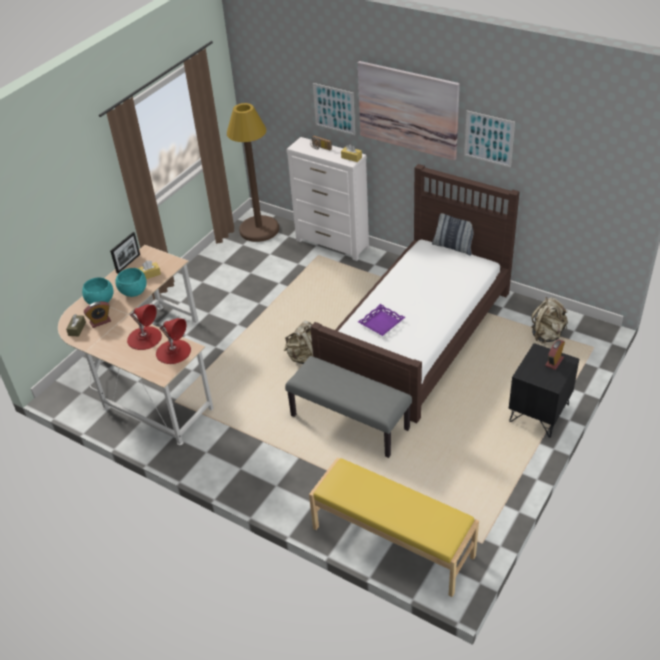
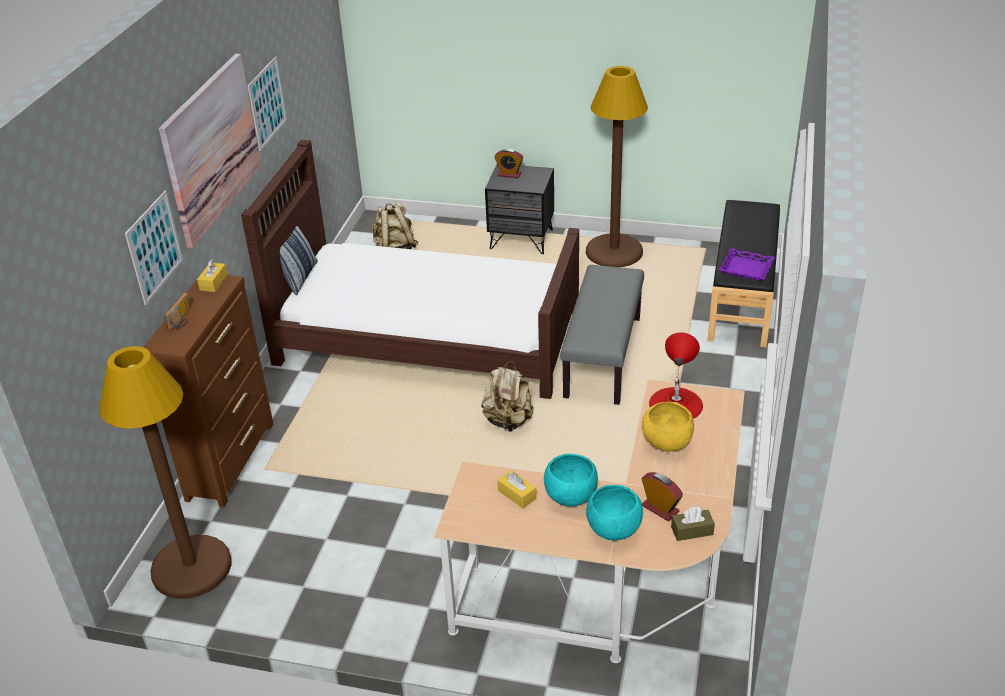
camera: 110 degrees left, 5 degrees down
picture frame [110,232,140,273] -> none
red table lamp [127,304,162,350] -> yellow bowl [642,402,694,452]
white dresser [286,137,369,261] -> brown dresser [144,275,273,508]
yellow bench [309,458,479,597] -> black bench [707,200,781,347]
purple tray [358,304,405,336] -> purple tray moved to [719,248,775,281]
none -> brown floor lamp [586,66,648,267]

